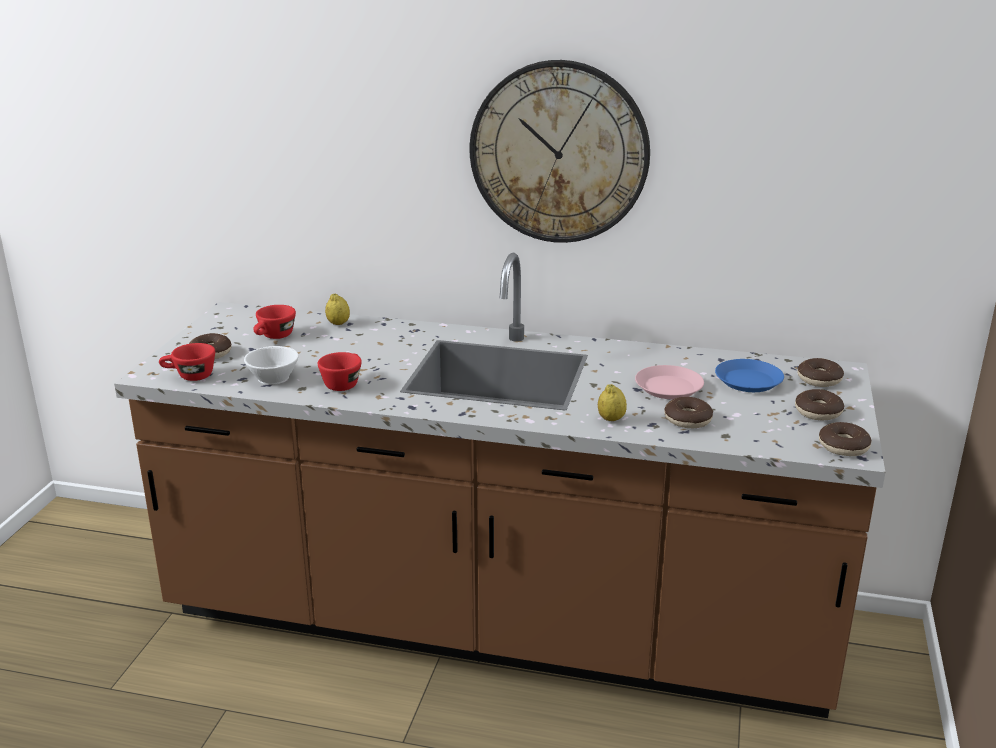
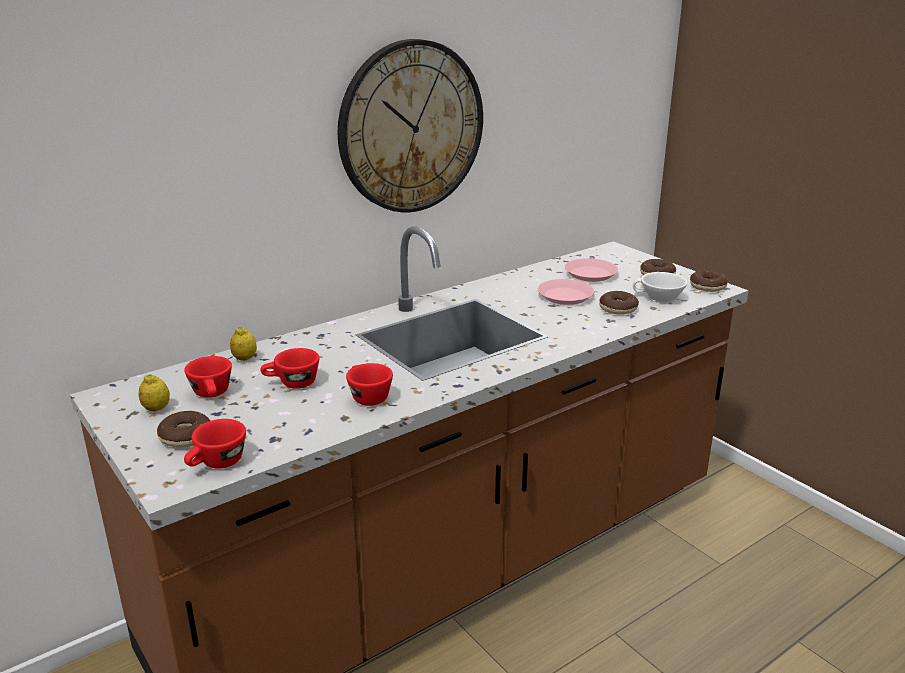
camera: 50 degrees left, 0 degrees up
white cup [244,346,299,385] -> white cup moved to [633,272,687,303]
lemon [598,384,627,421] -> lemon moved to [138,374,170,411]
blue plate [715,359,784,392] -> pink plate [565,258,618,282]
donut [798,358,844,387] -> none
none -> red cup [260,348,319,389]

